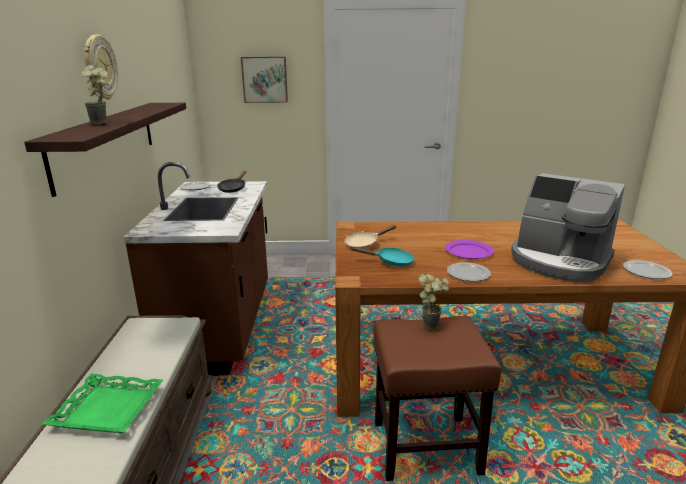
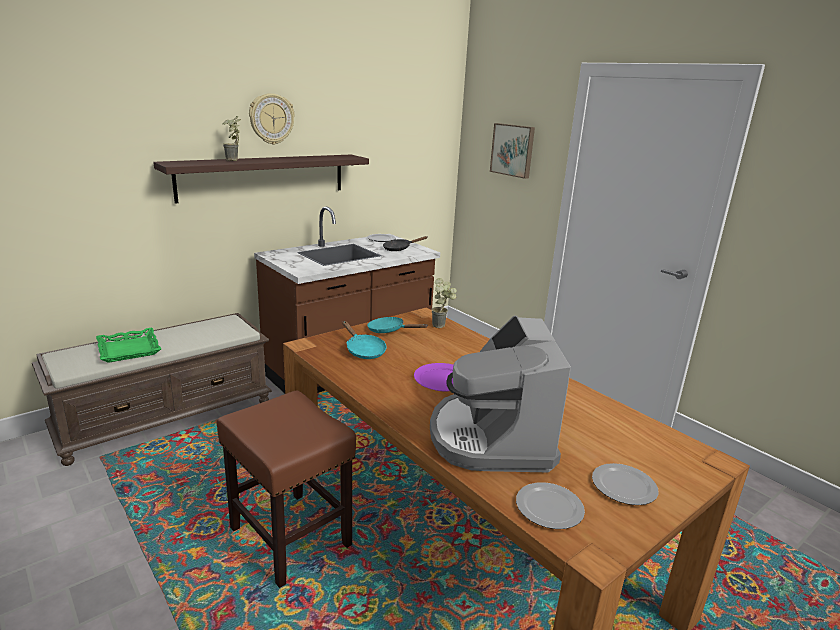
camera: 50 degrees right, 0 degrees up
beige frying pan [344,225,396,249] -> turquoise frying pan [367,317,427,333]
potted plant [418,274,449,330] -> potted plant moved to [431,278,457,328]
plate [447,262,491,281] -> plate moved to [592,463,658,505]

